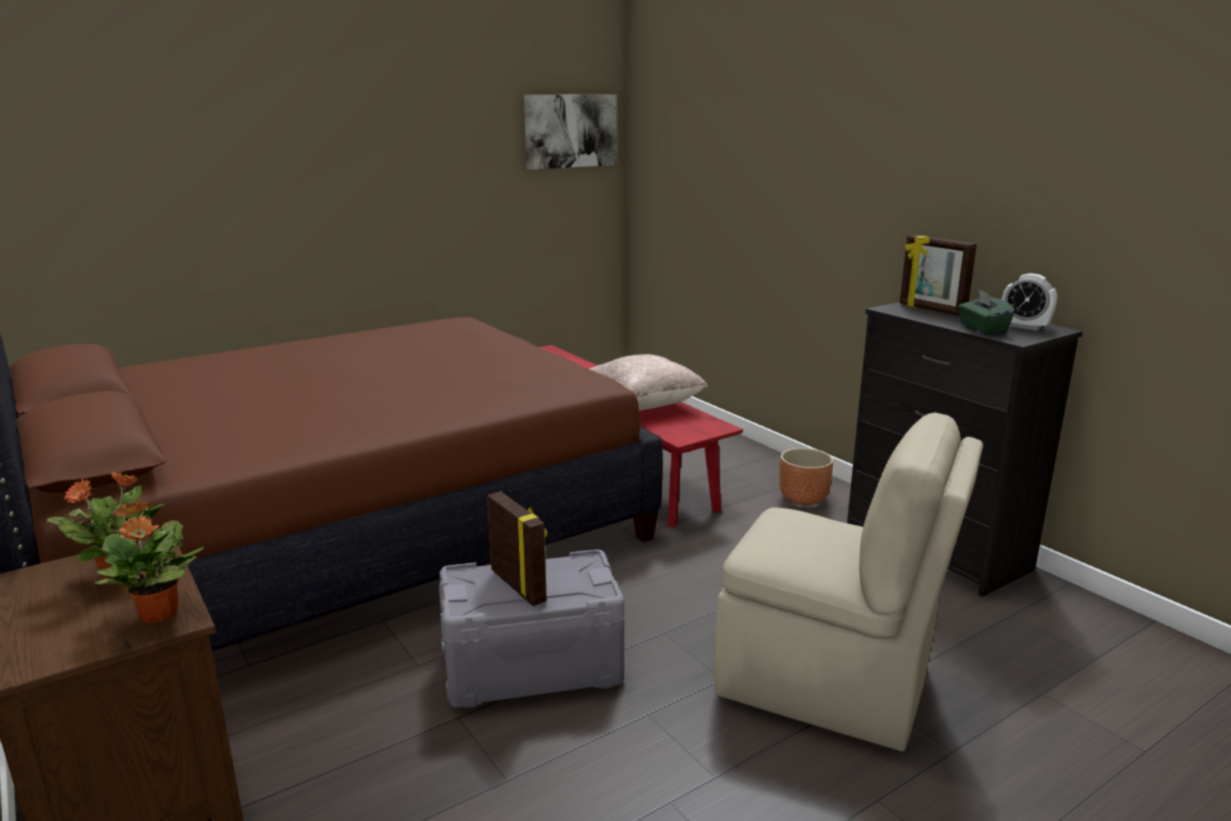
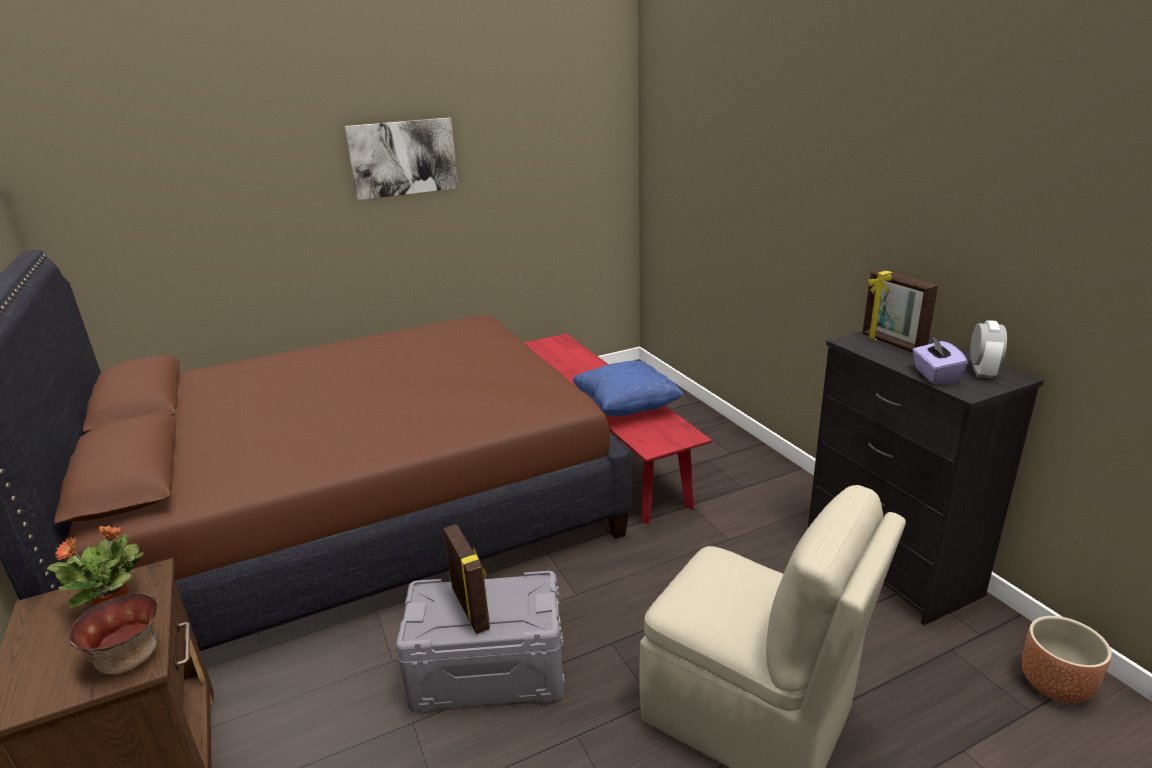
camera: 10 degrees right, 5 degrees up
potted plant [94,501,204,624] -> bowl [68,594,158,674]
picture [524,94,617,170] -> picture moved to [344,118,459,200]
beige pillow [589,354,708,410] -> blue pillow [573,361,684,416]
brown planter [779,448,833,505] -> brown planter moved to [1022,616,1112,703]
green tissue box [958,289,1015,335] -> purple tissue box [913,335,968,384]
alarm clock [1002,273,1057,331] -> alarm clock turned 120 degrees counterclockwise [970,320,1007,379]

